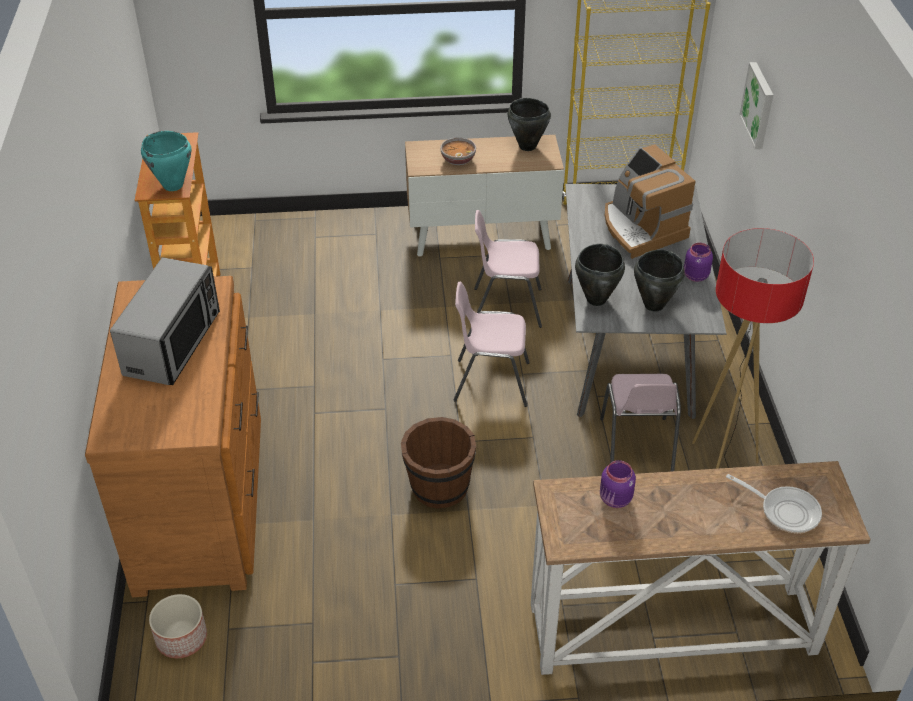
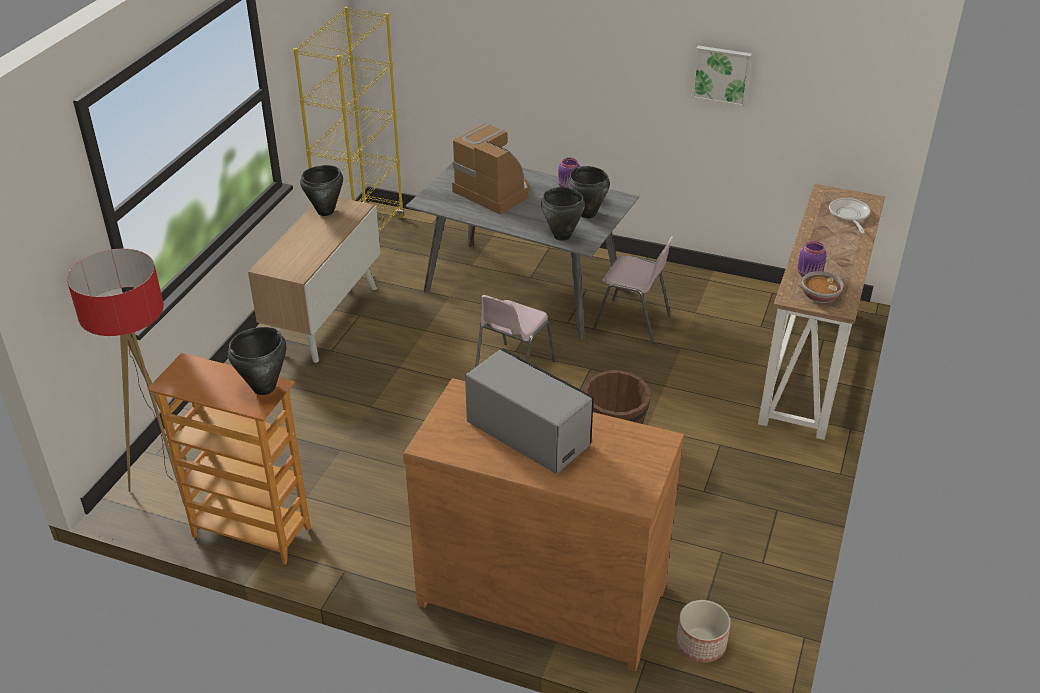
camera: 65 degrees left, 5 degrees down
turquoise cooking pot [141,131,191,191] -> black cooking pot [228,327,286,395]
bowl [440,137,476,165] -> bowl moved to [802,271,843,303]
pink chair [474,210,542,328] -> none
coffee machine [605,144,695,259] -> coffee machine turned 135 degrees counterclockwise [452,123,530,214]
floor lamp [692,228,814,469] -> floor lamp moved to [67,249,188,507]
frying pan [726,474,822,533] -> frying pan turned 60 degrees counterclockwise [829,198,870,234]
picture [739,62,773,149] -> picture moved to [691,46,752,107]

